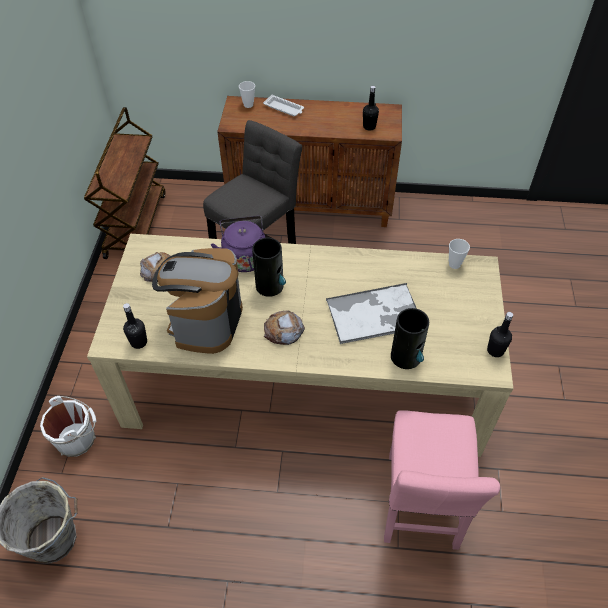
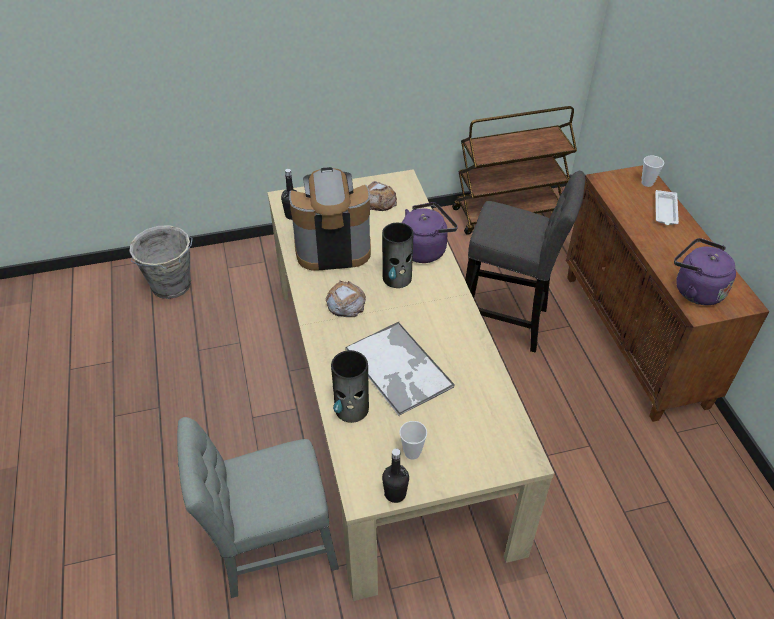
camera: 70 degrees right, 5 degrees down
white bucket [40,396,96,457] -> none
black bottle [363,86,379,131] -> purple kettle [674,238,736,305]
pink chair [384,410,500,550] -> grey chair [177,417,339,598]
cup [449,239,470,269] -> cup moved to [399,421,427,460]

